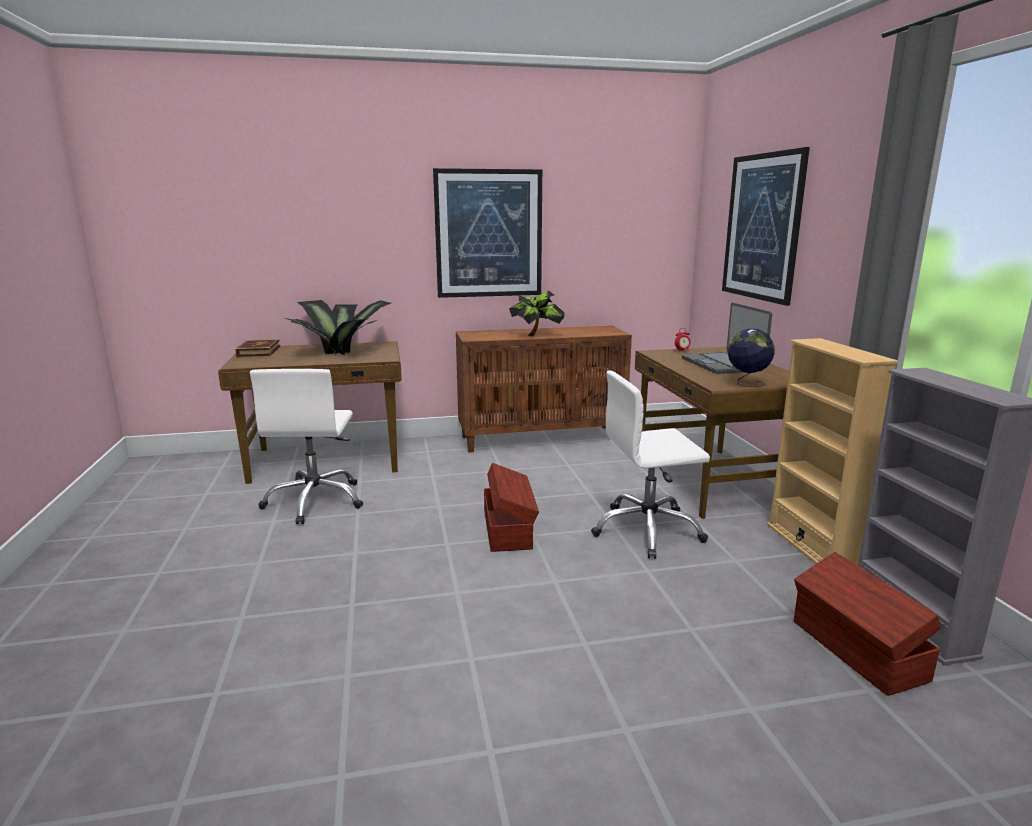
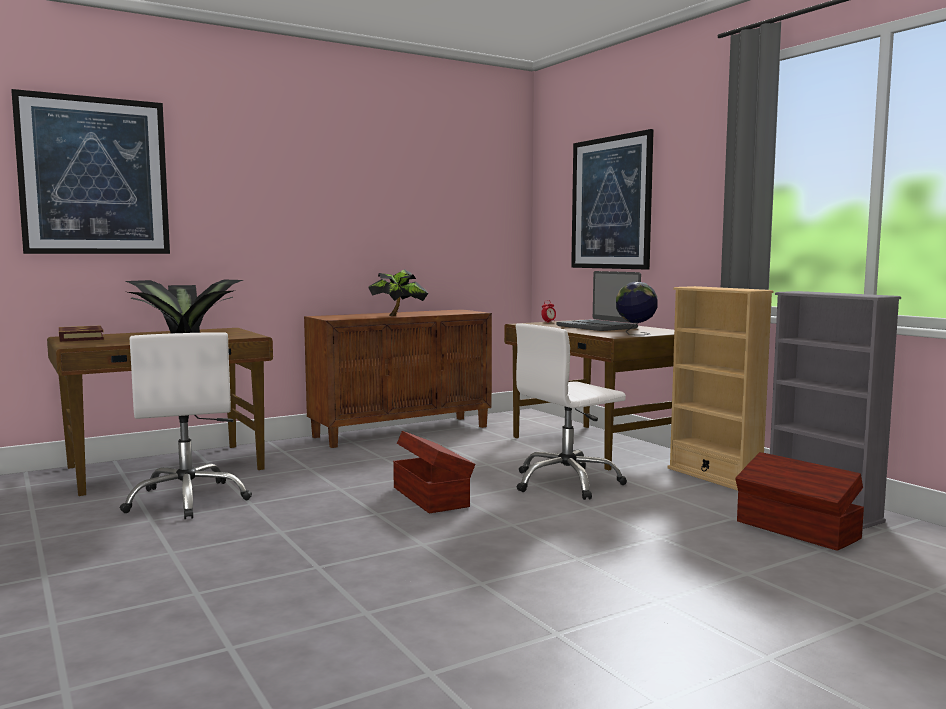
camera: 20 degrees left, 10 degrees down
picture [433,168,542,298] -> picture moved to [11,89,170,254]

